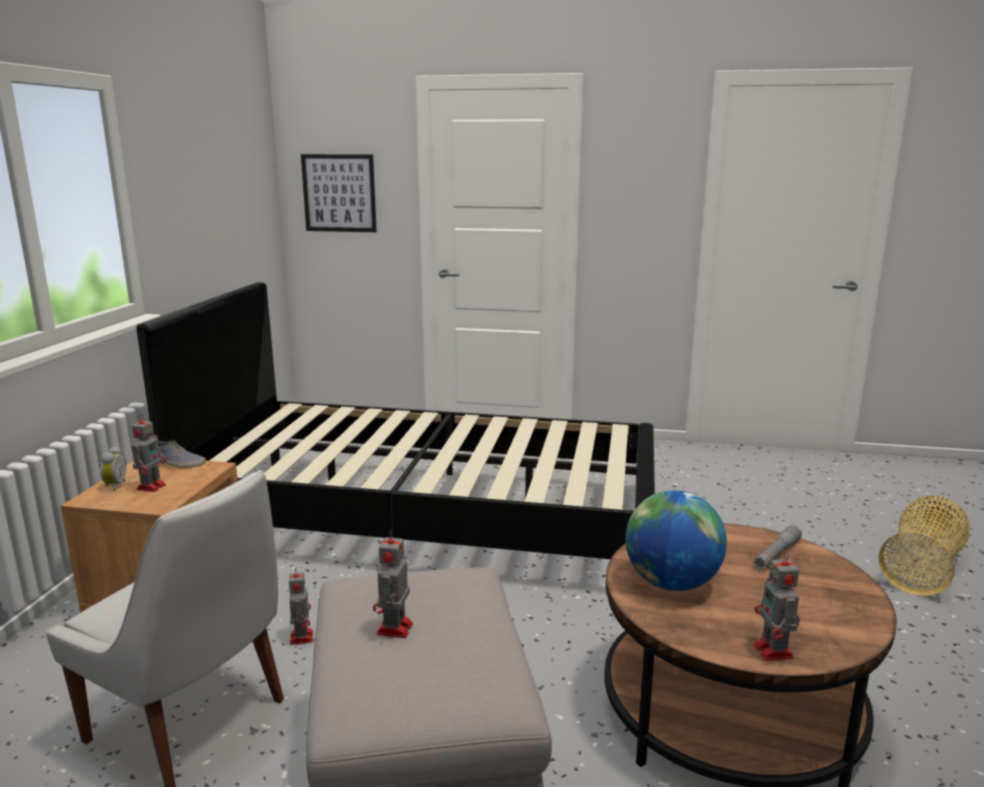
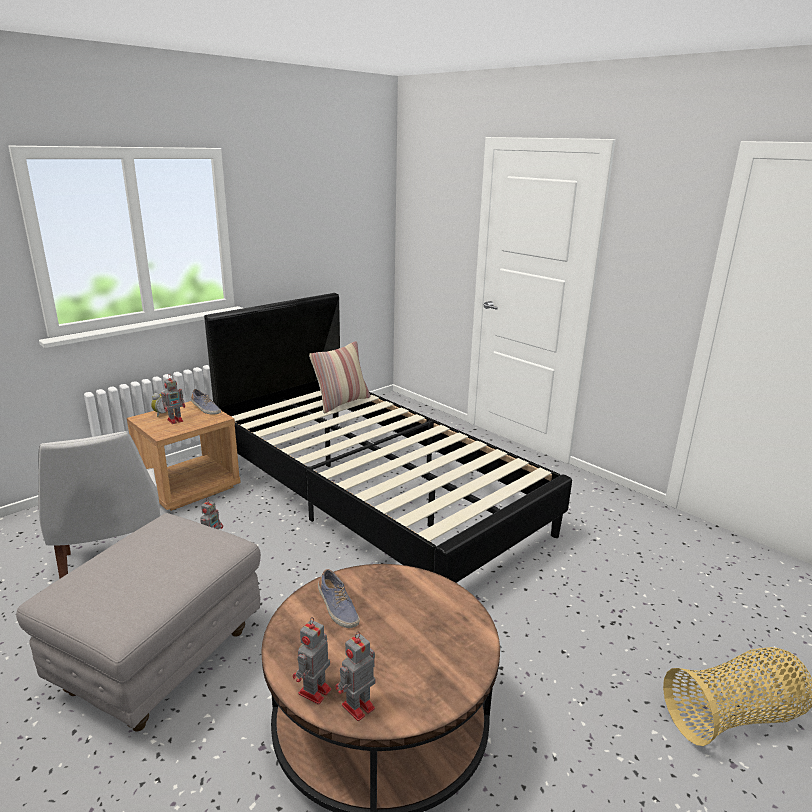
camera: 35 degrees right, 5 degrees up
picture [301,154,377,232] -> none
toy robot [373,529,413,638] -> toy robot moved to [336,631,376,721]
globe [625,490,727,591] -> shoe [318,569,360,628]
grey flashlight [754,525,802,570] -> none
none -> pillow [309,341,370,413]

